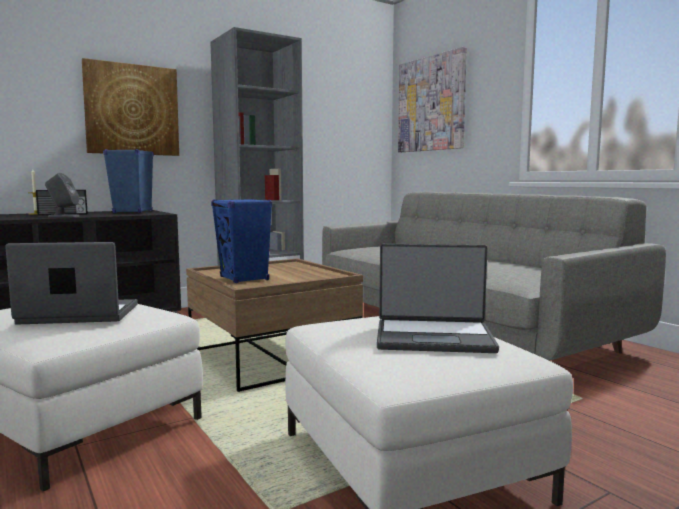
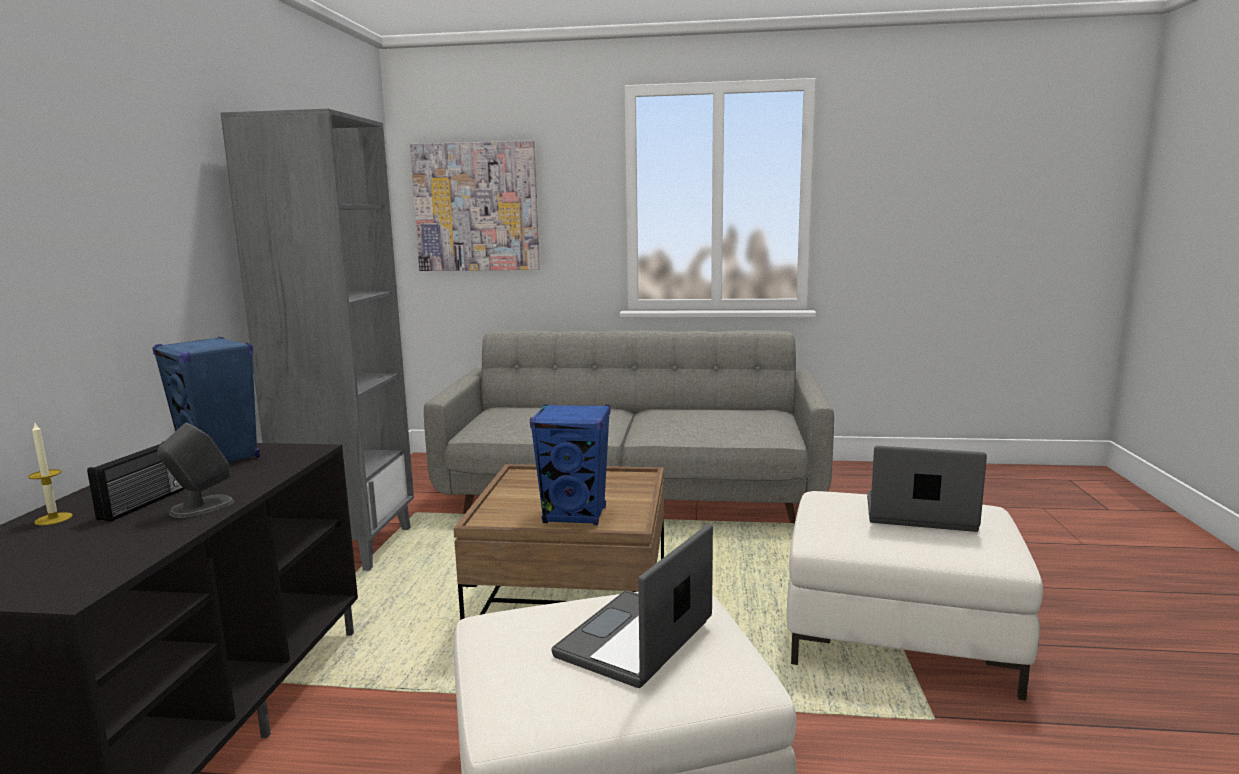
camera: 50 degrees left, 5 degrees up
picture [82,58,179,156] -> none
laptop [377,244,499,353] -> laptop turned 120 degrees counterclockwise [867,446,987,532]

